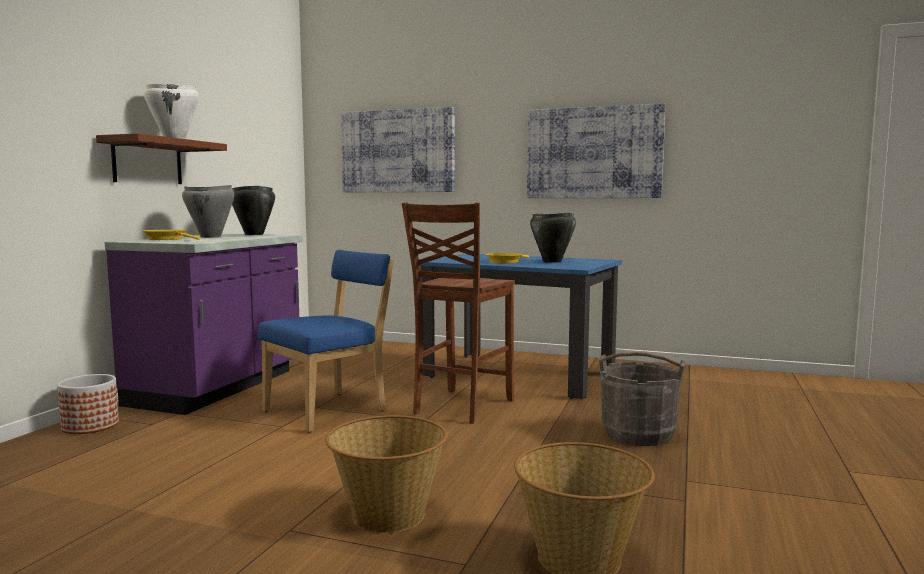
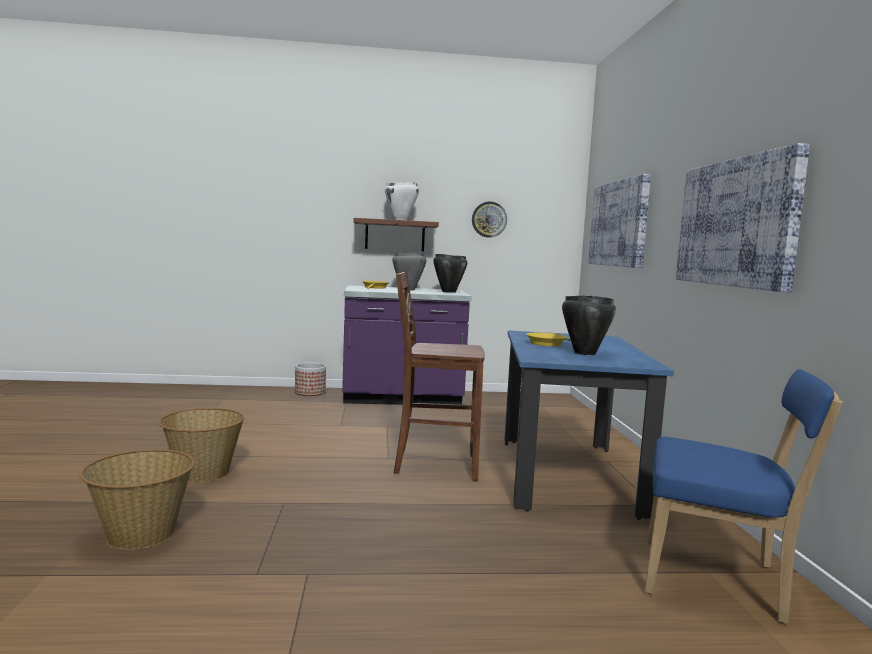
camera: 65 degrees right, 0 degrees up
blue chair [258,250,394,432] -> blue chair moved to [645,369,843,624]
grey bucket [599,352,686,446] -> none
none -> wall clock [472,202,507,238]

